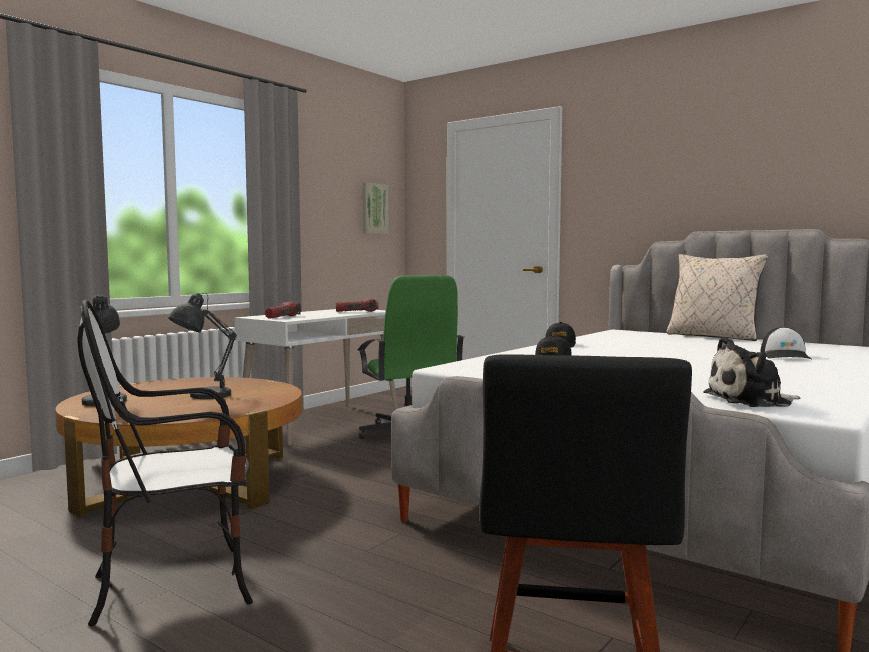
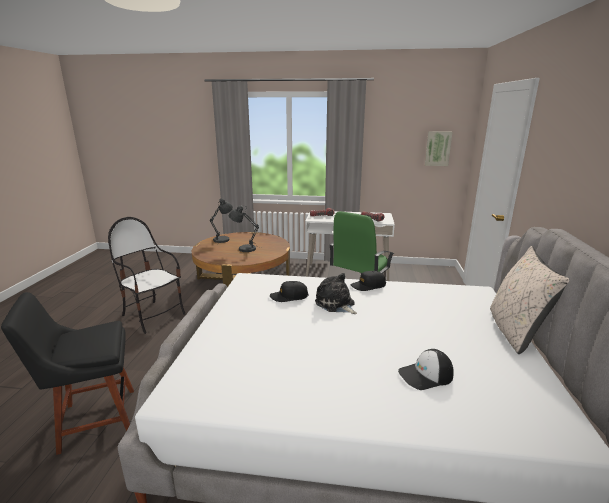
camera: 60 degrees right, 15 degrees up
plush toy [703,336,800,407] -> plush toy moved to [315,273,357,314]

